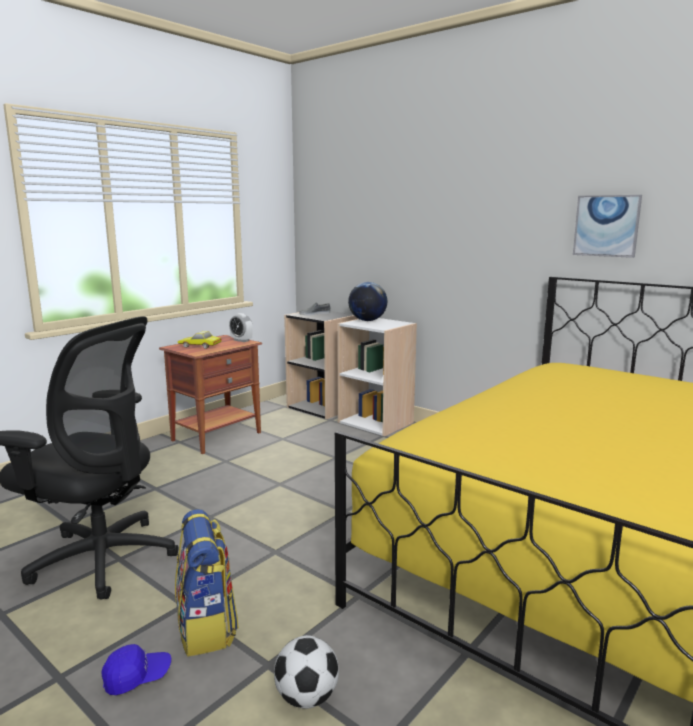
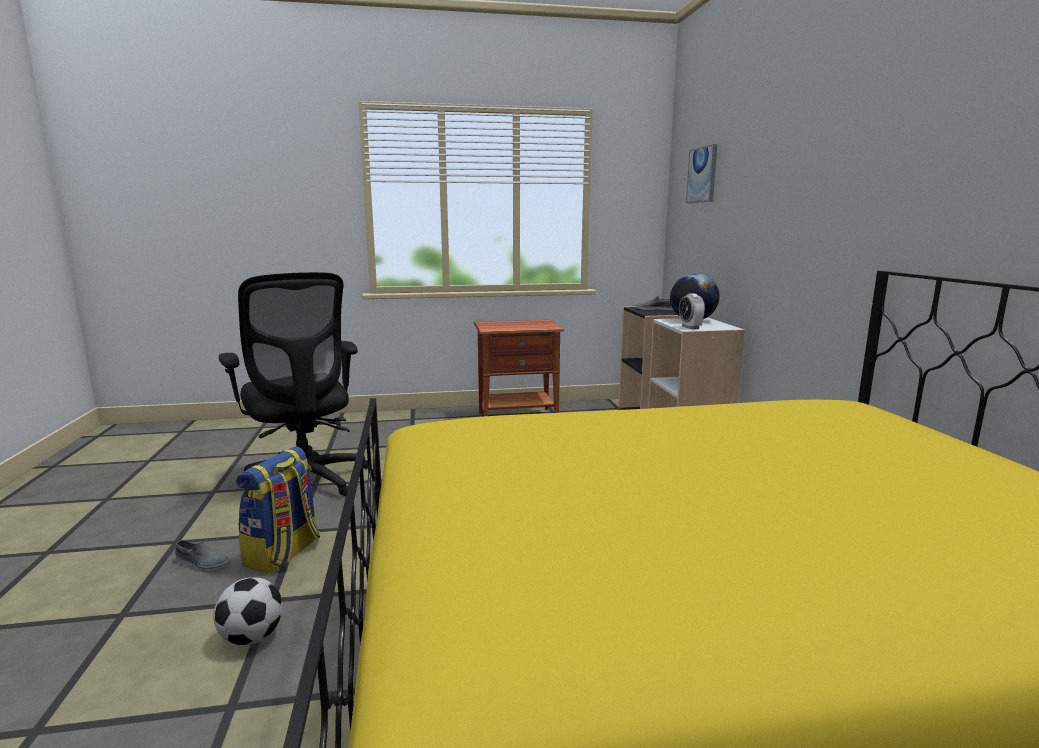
camera: 40 degrees right, 0 degrees up
blue cap [102,644,171,695] -> grey shoe [175,540,231,573]
toy car [178,331,222,349] -> none
alarm clock [229,313,253,342] -> alarm clock moved to [679,293,705,329]
picture [573,195,642,258] -> picture moved to [686,144,717,203]

